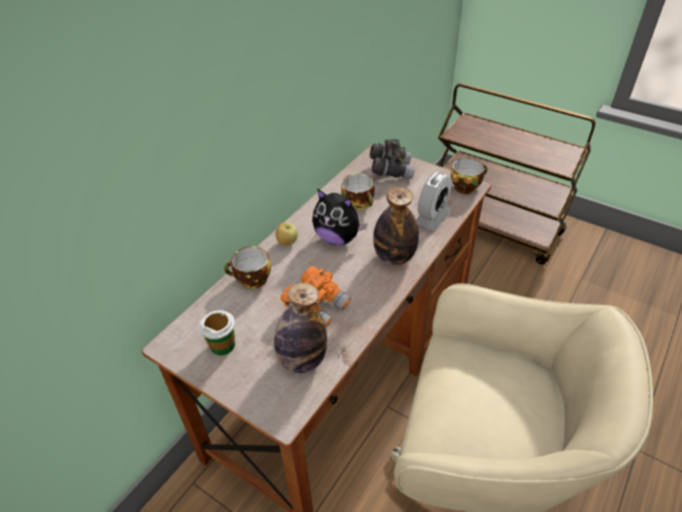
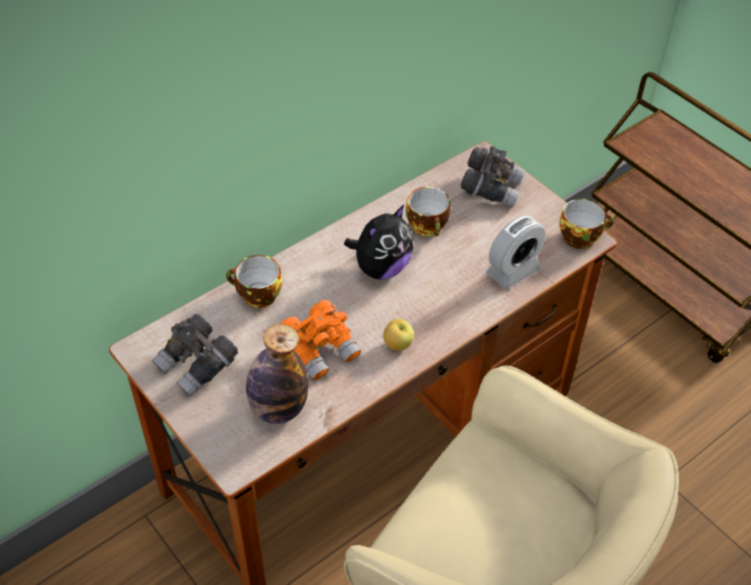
camera: 15 degrees right, 5 degrees up
cup [199,310,235,356] -> grey binoculars [152,314,238,397]
apple [275,222,298,246] -> apple moved to [383,319,414,351]
plush toy [312,188,368,245] -> plush toy turned 90 degrees counterclockwise [344,205,414,280]
bottle [373,186,419,265] -> none

